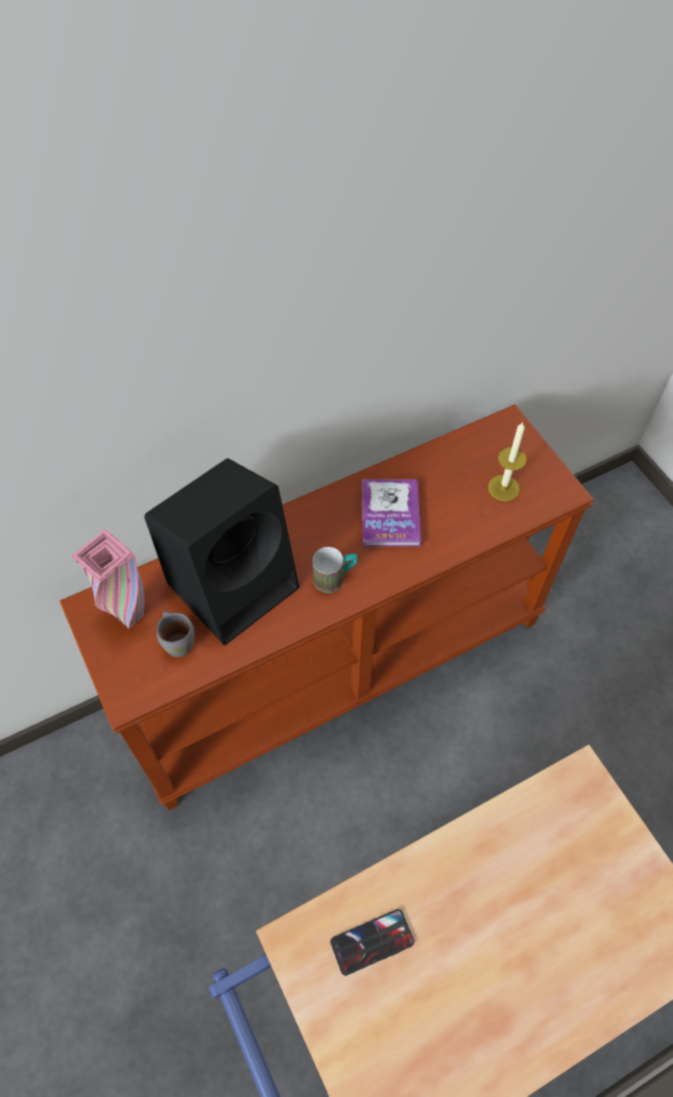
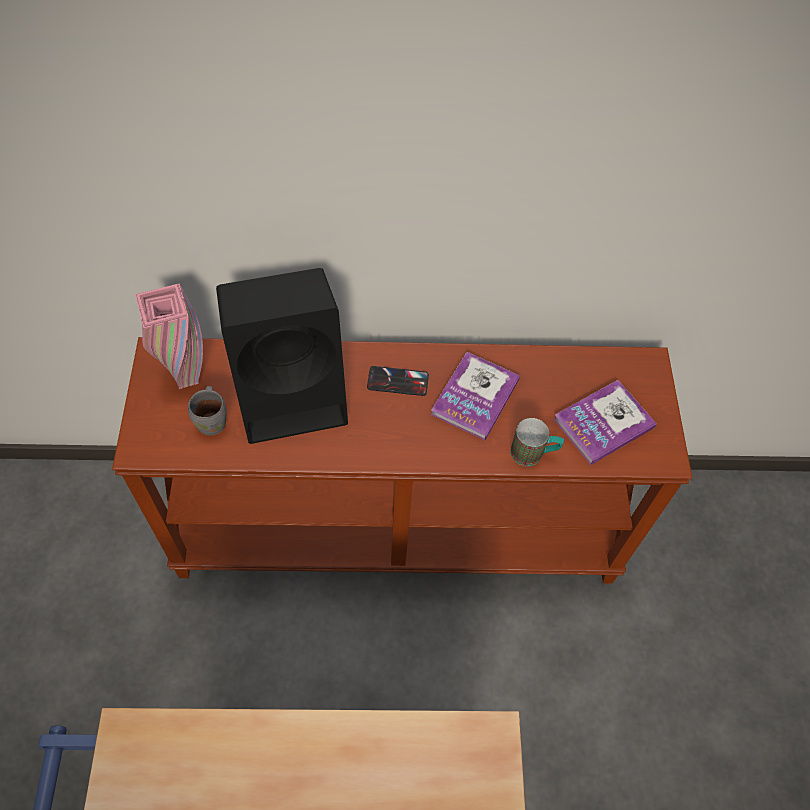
camera: 25 degrees right, 0 degrees up
mug [312,547,357,593] -> mug moved to [511,418,564,466]
phone [330,909,414,976] -> phone moved to [367,366,429,396]
candle [488,422,527,501] -> book [553,380,657,465]

